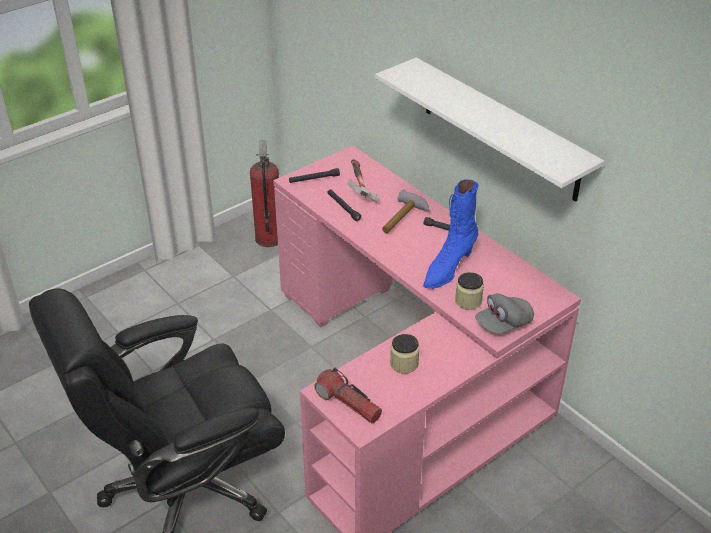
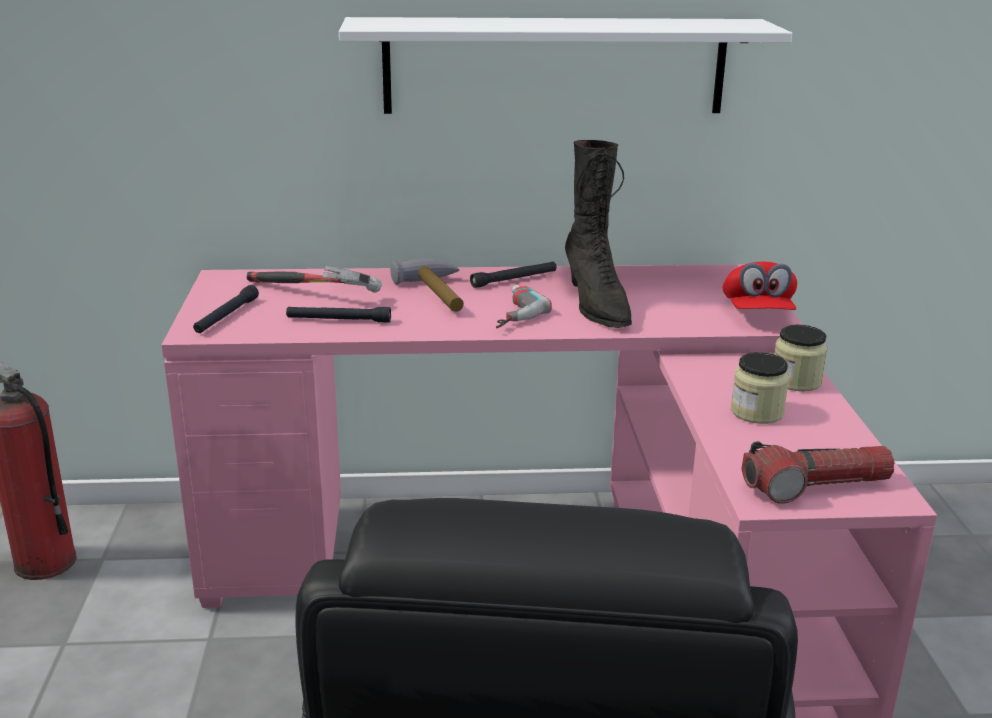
camera: 55 degrees left, 15 degrees down
blue boot [423,179,478,289] -> black boot [565,140,632,328]
jar [455,272,484,310] -> jar moved to [774,325,828,391]
grey cap [475,294,534,334] -> red cap [723,262,797,310]
none -> power drill [496,285,552,328]

